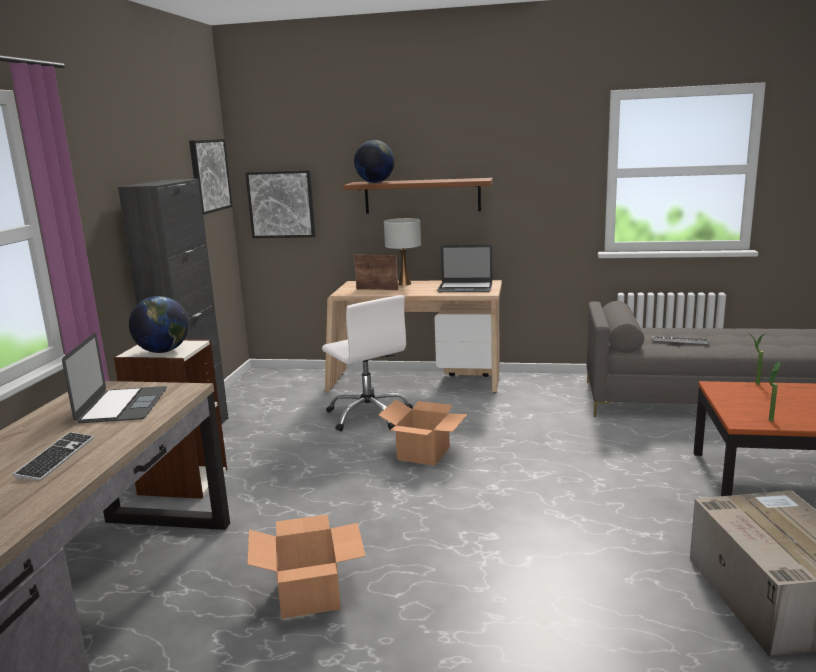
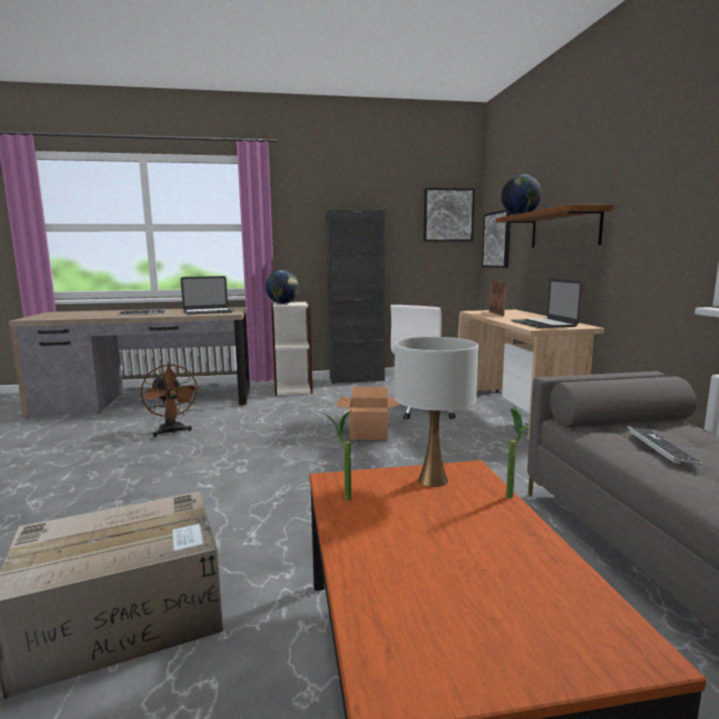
camera: 70 degrees right, 5 degrees down
cardboard box [247,514,366,619] -> brown fan [141,364,199,437]
white table lamp [384,218,421,286] -> white table lamp moved to [394,337,478,487]

